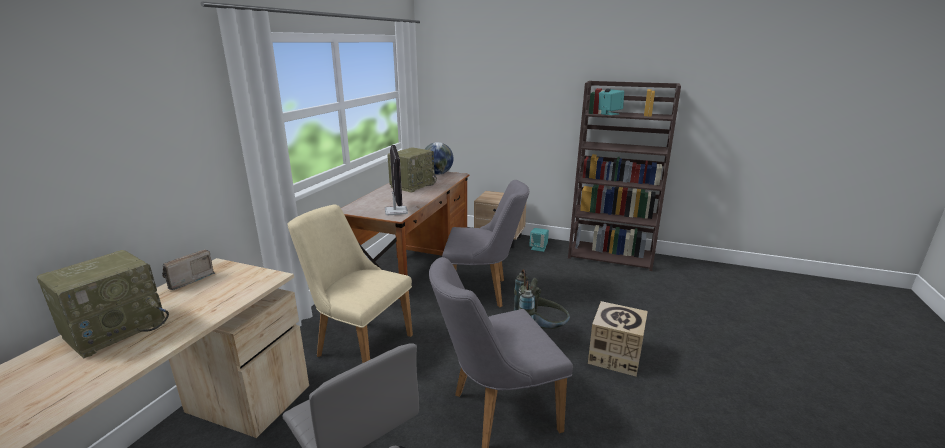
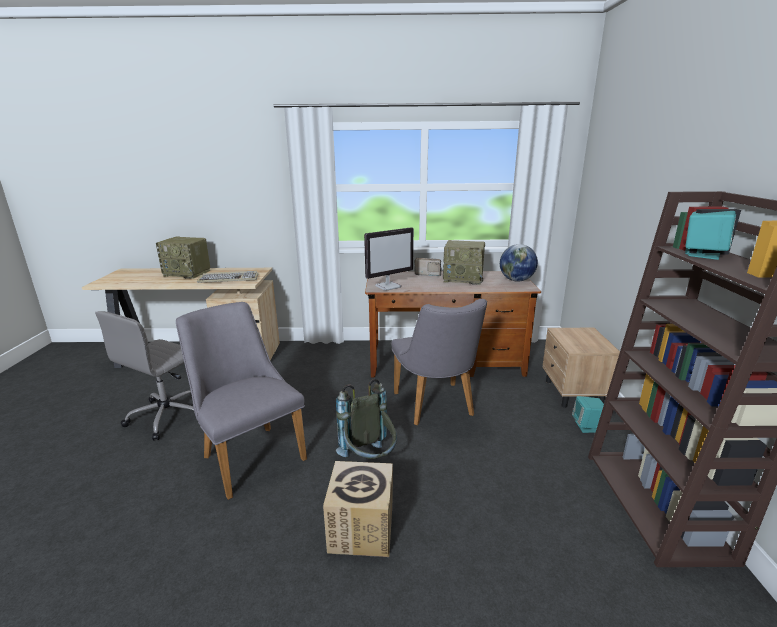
camera: 70 degrees right, 0 degrees up
radio [162,249,215,290] -> radio moved to [414,258,441,276]
beige chair [288,205,413,363] -> none
none -> keyboard [197,271,258,283]

